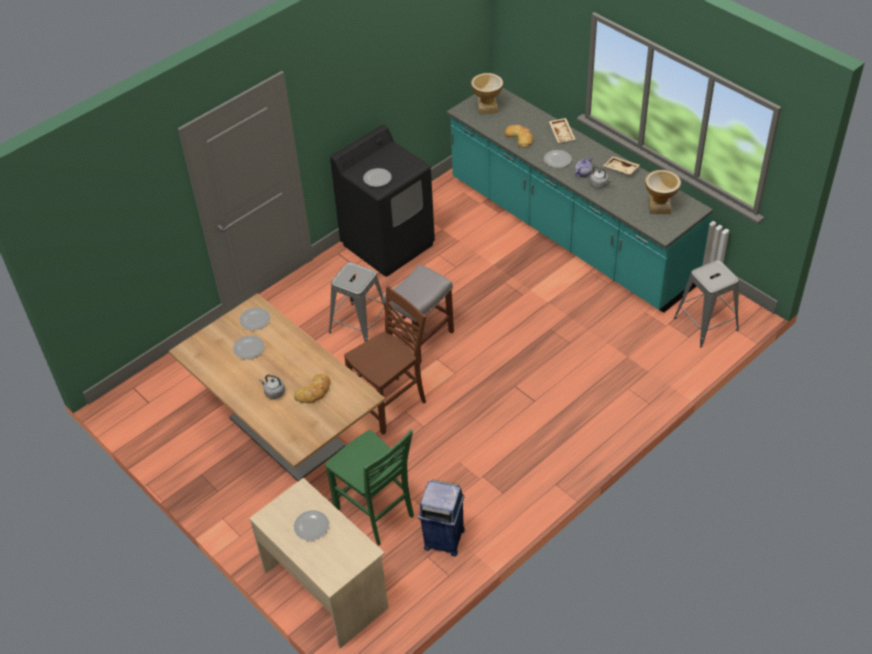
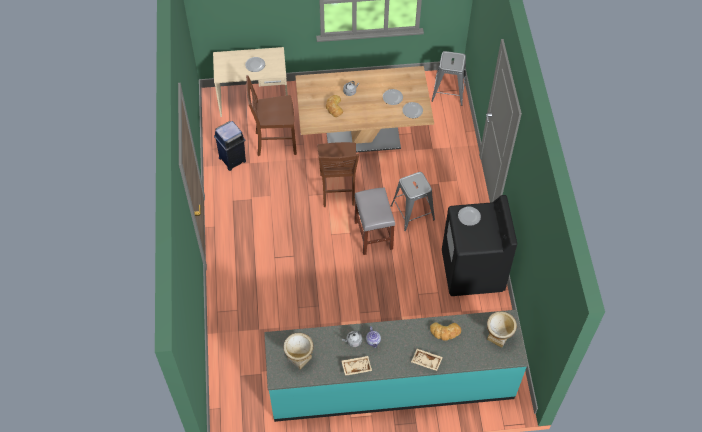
camera: 125 degrees right, 10 degrees up
green chair [325,429,414,546] -> brown chair [246,75,297,156]
plate [544,150,572,168] -> none
grey stool [674,260,739,348] -> grey stool moved to [431,51,466,106]

